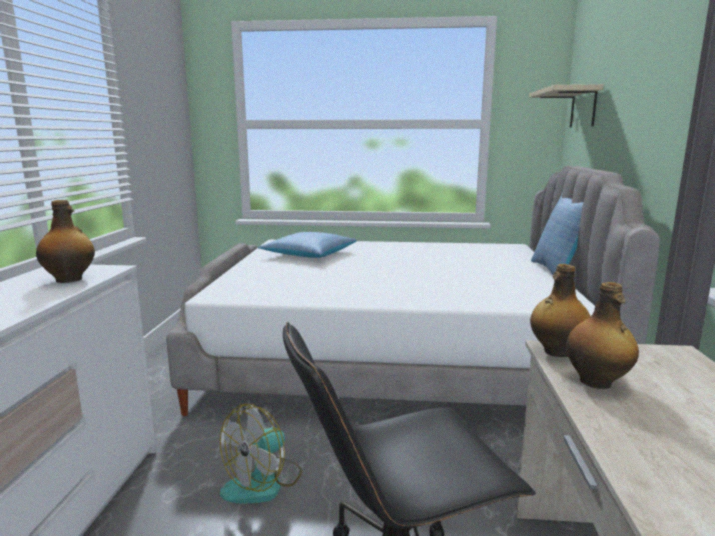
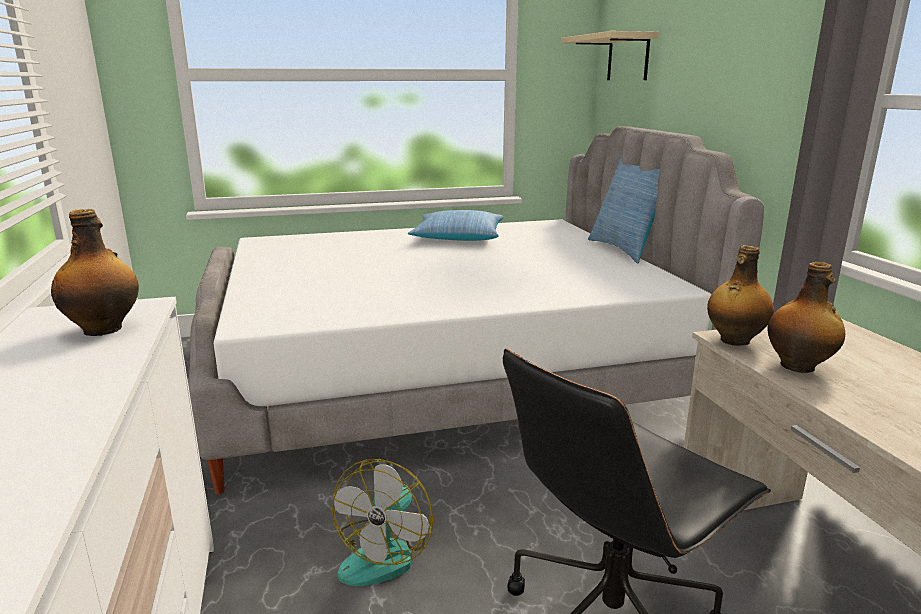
camera: 20 degrees left, 5 degrees up
pillow [258,232,357,258] -> pillow moved to [408,210,504,241]

